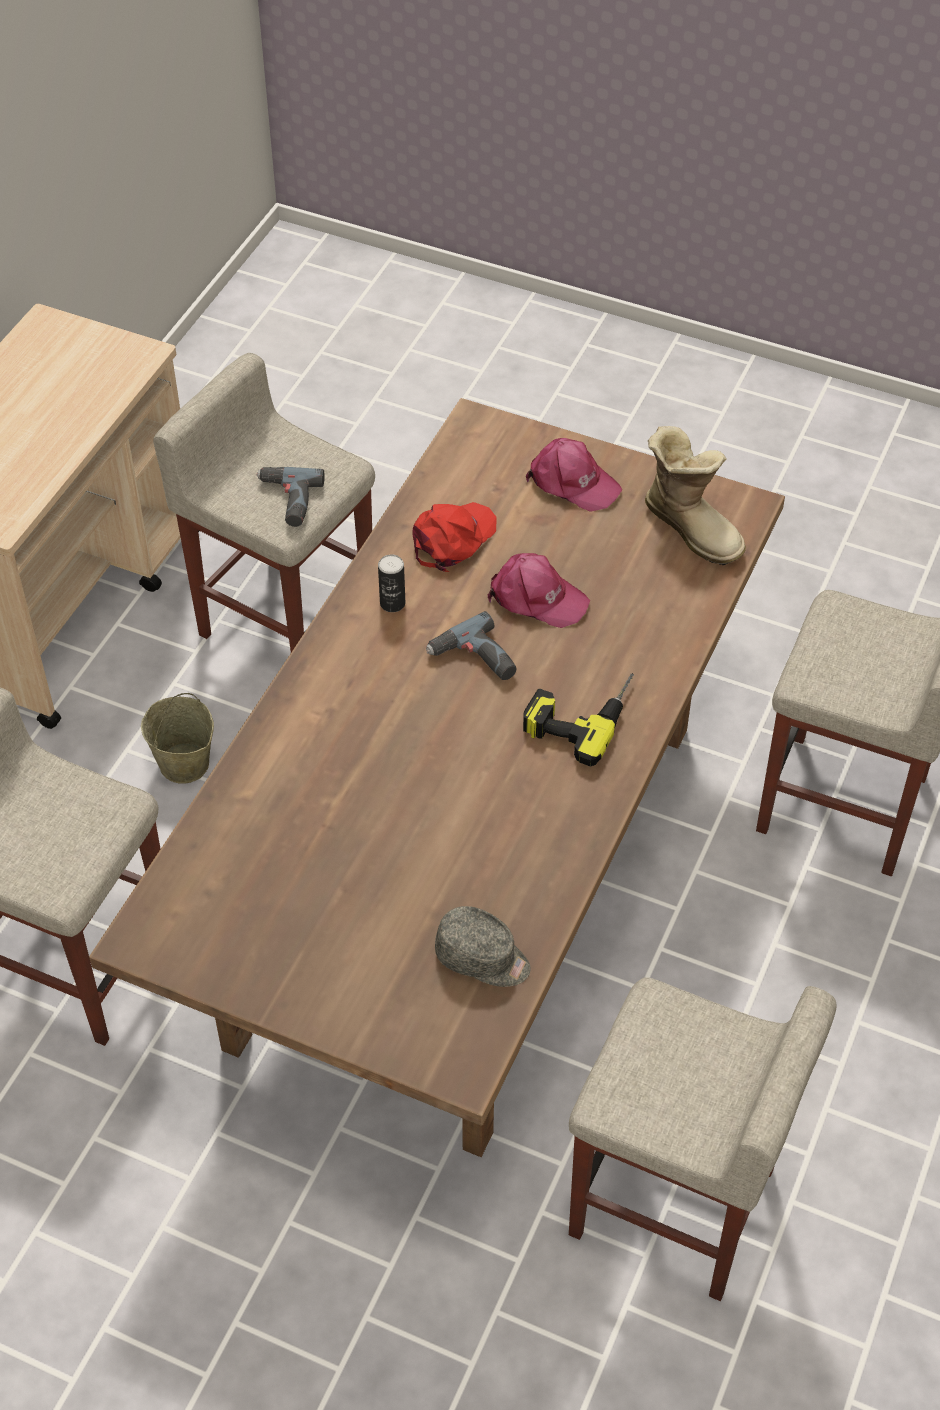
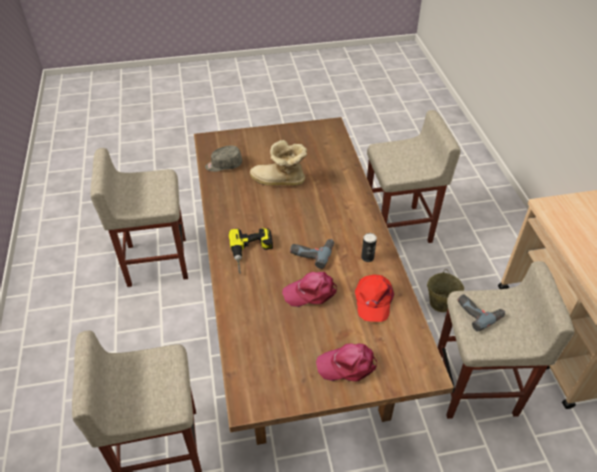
camera: 145 degrees right, 5 degrees down
boot [645,426,746,565] -> boot moved to [250,140,307,186]

